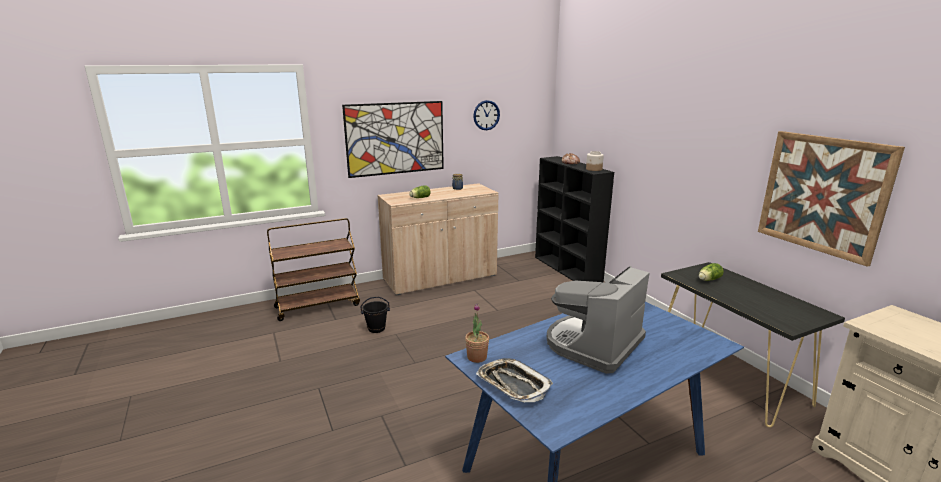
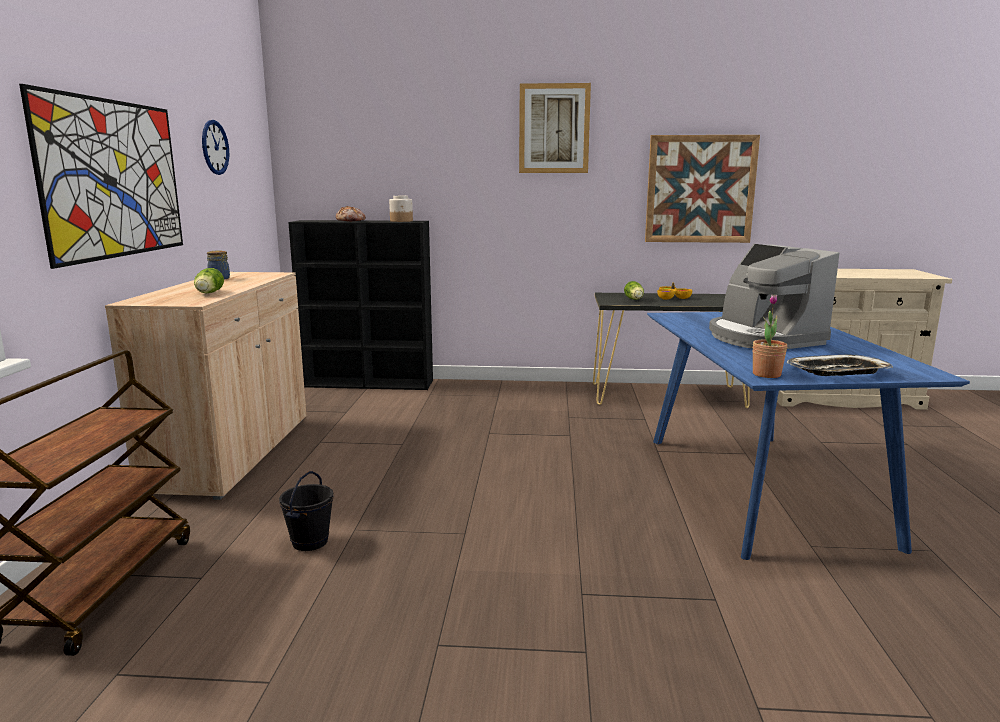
camera: 60 degrees left, 5 degrees down
none -> picture [519,83,591,173]
none -> bowl [657,283,692,300]

